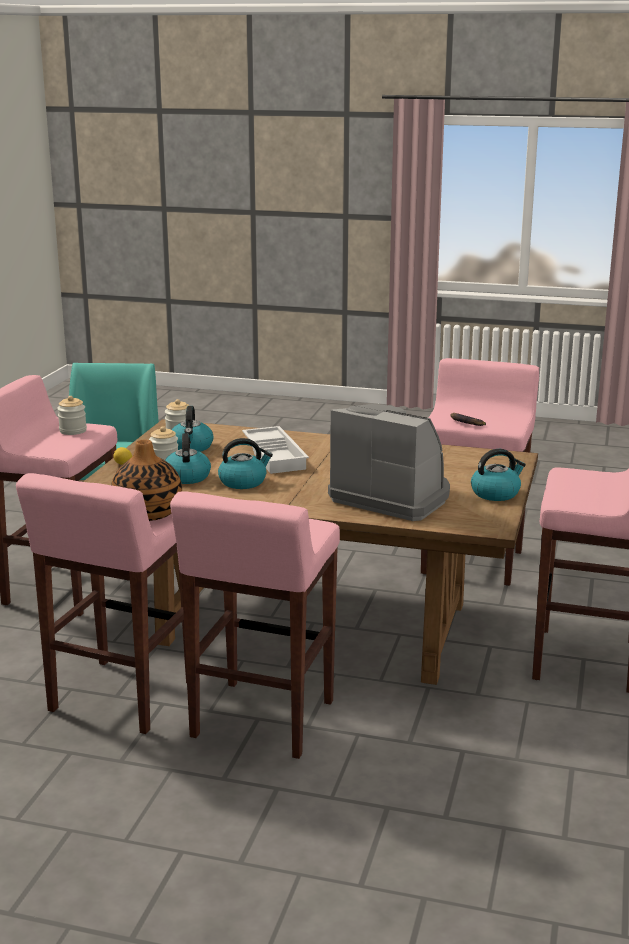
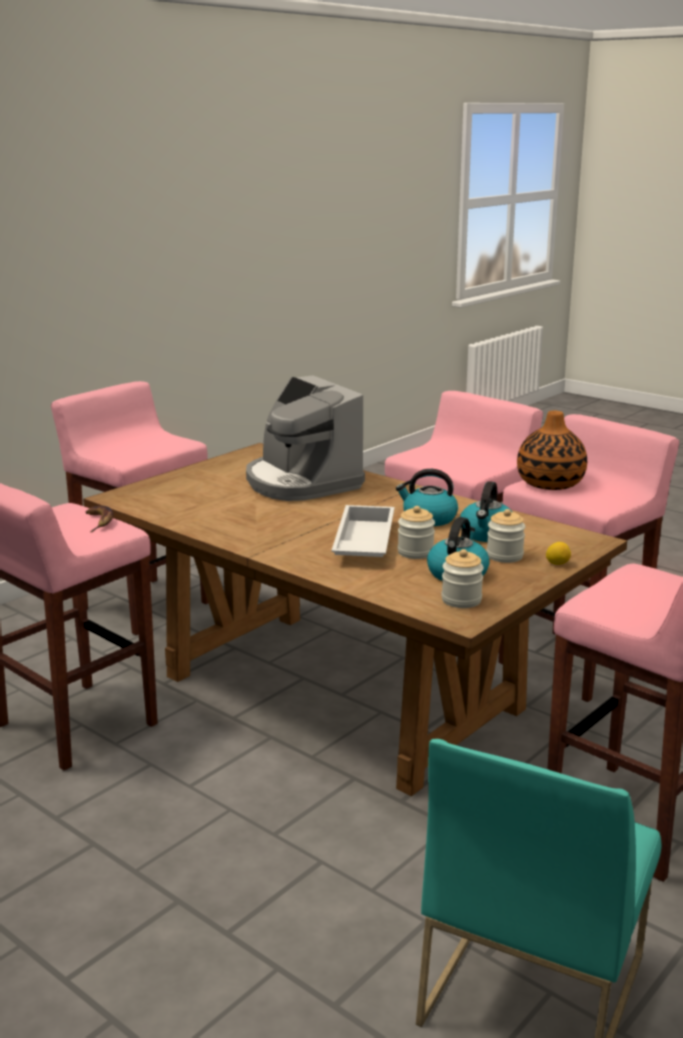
camera: 155 degrees left, 0 degrees up
jar [57,396,87,435] -> jar moved to [398,506,435,559]
kettle [471,449,526,501] -> none

